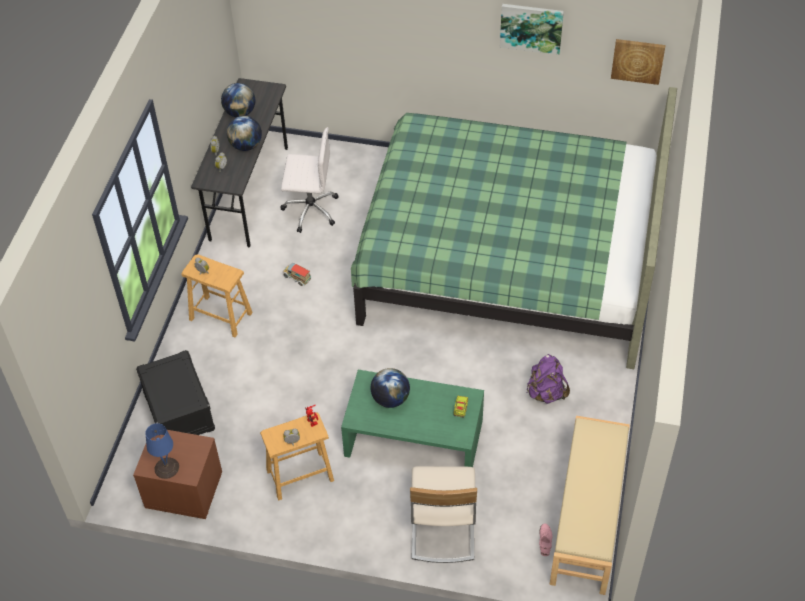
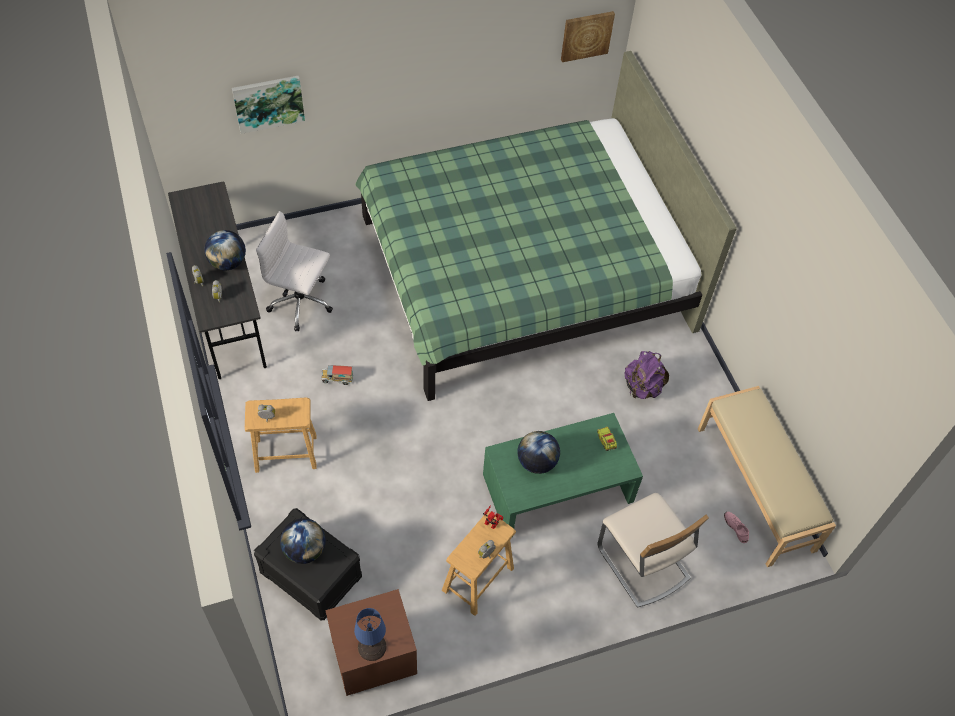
camera: 35 degrees left, 5 degrees up
globe [221,83,255,117] -> globe moved to [280,518,326,564]
white office chair [281,127,339,233] -> white office chair turned 135 degrees counterclockwise [256,211,333,331]
picture [500,4,564,55] -> picture moved to [232,75,305,134]

